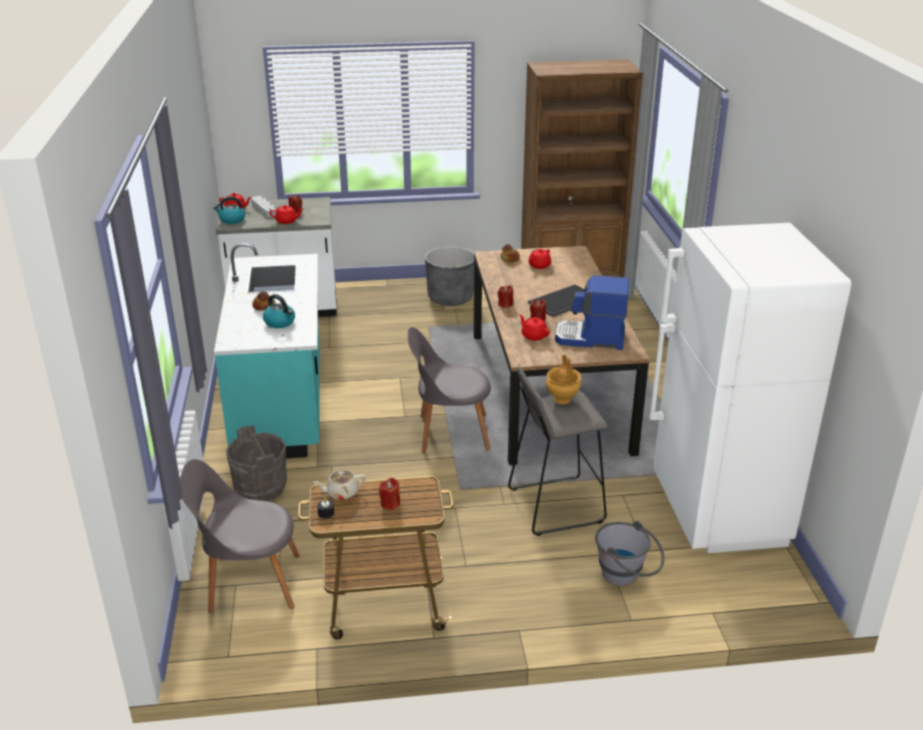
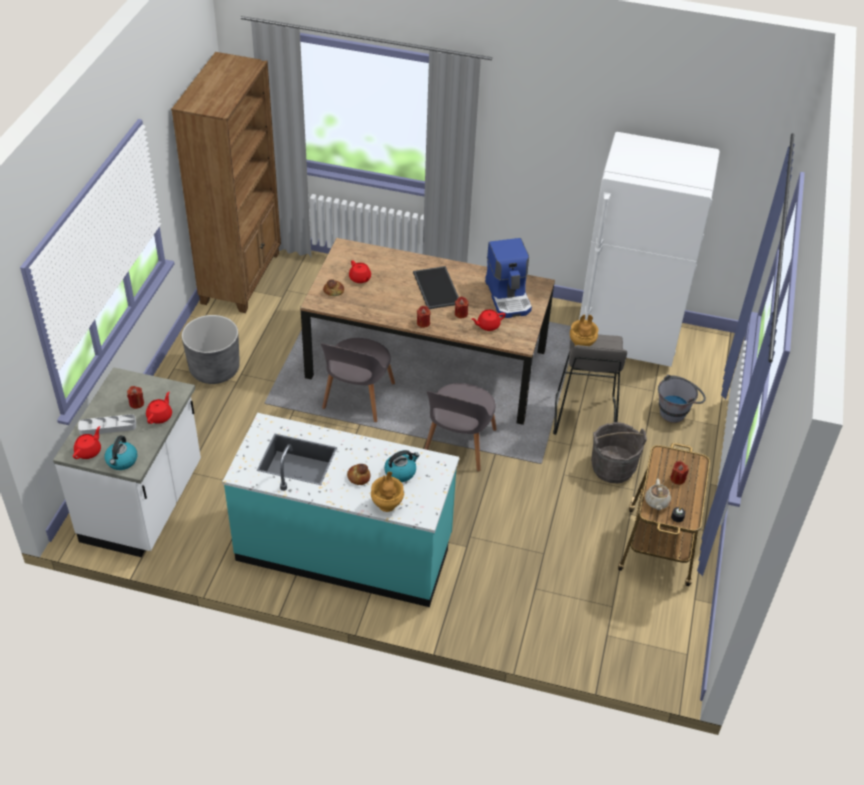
camera: 70 degrees left, 15 degrees up
grey chair [180,459,300,614] -> grey chair moved to [321,338,395,422]
grey bucket [226,425,287,501] -> grey bucket moved to [591,422,647,484]
coffee machine [555,275,629,350] -> coffee machine turned 45 degrees counterclockwise [485,238,532,318]
none -> brown vase [371,472,404,512]

